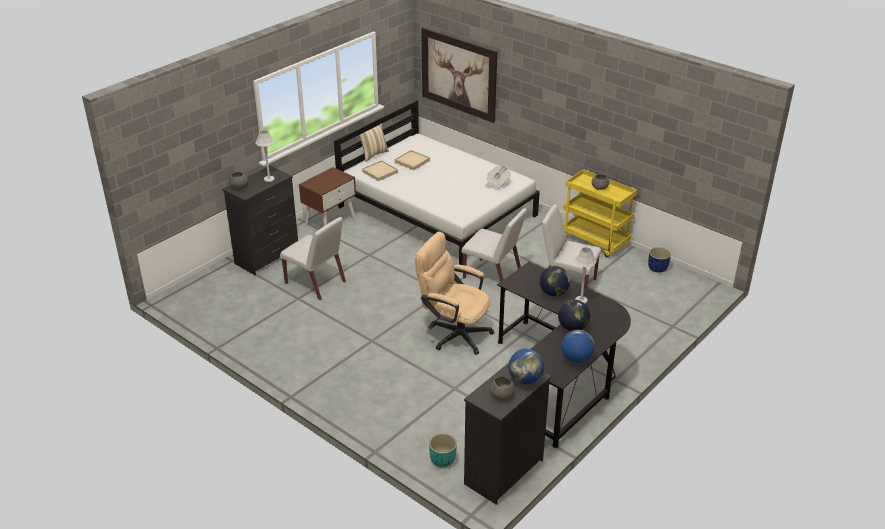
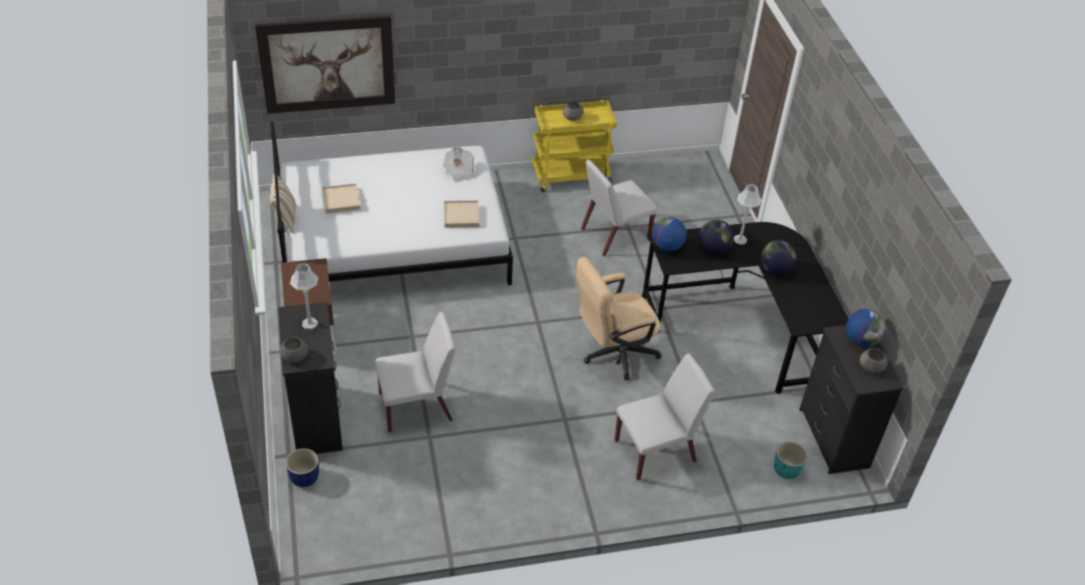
camera: 55 degrees left, 10 degrees up
beige tray [362,160,398,181] -> beige tray moved to [444,201,479,228]
white chair [462,208,527,291] -> white chair moved to [615,353,714,480]
globe [561,330,595,363] -> globe moved to [652,217,687,251]
blue planter [648,247,671,273] -> blue planter moved to [286,449,319,487]

